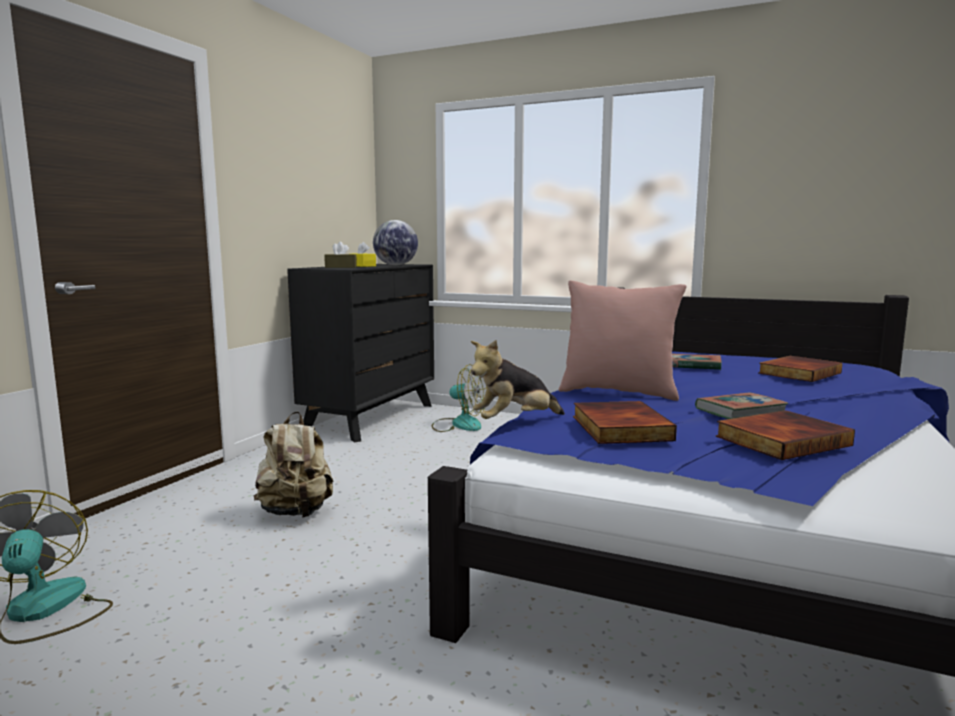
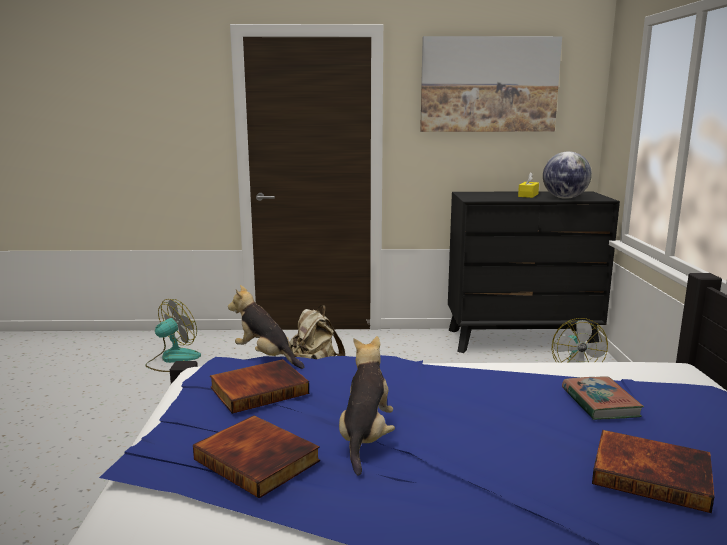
camera: 65 degrees right, 5 degrees up
brown tissue box [324,242,357,268] -> none
pink pillow [559,281,687,401] -> none
book [695,393,788,419] -> plush toy [339,336,395,476]
none -> picture [420,36,562,132]

